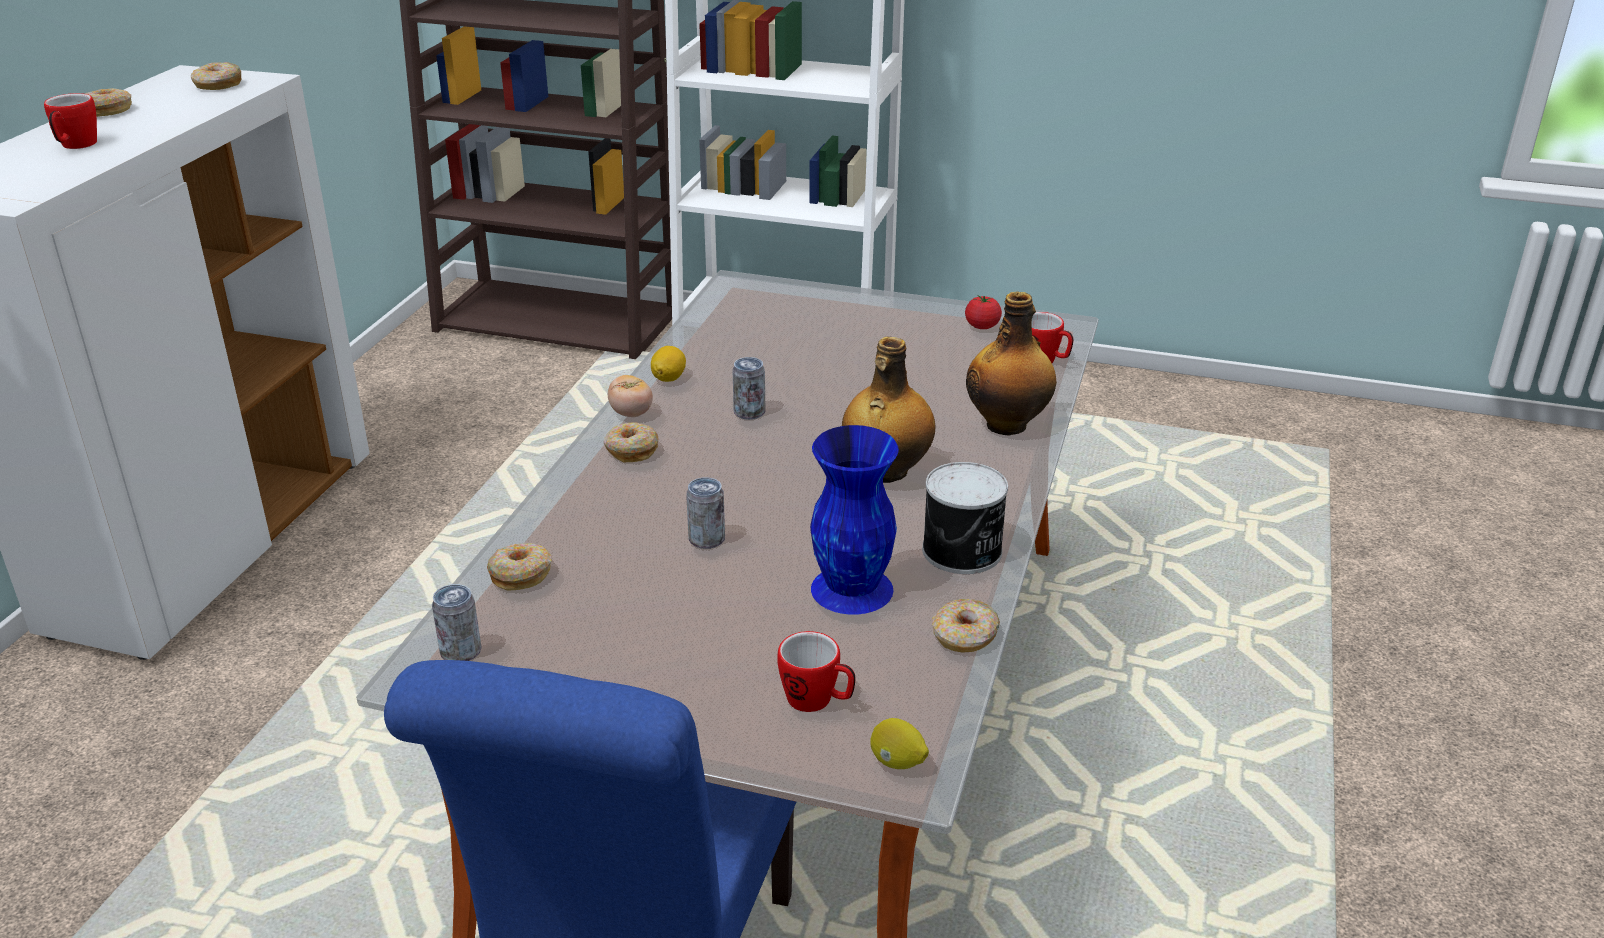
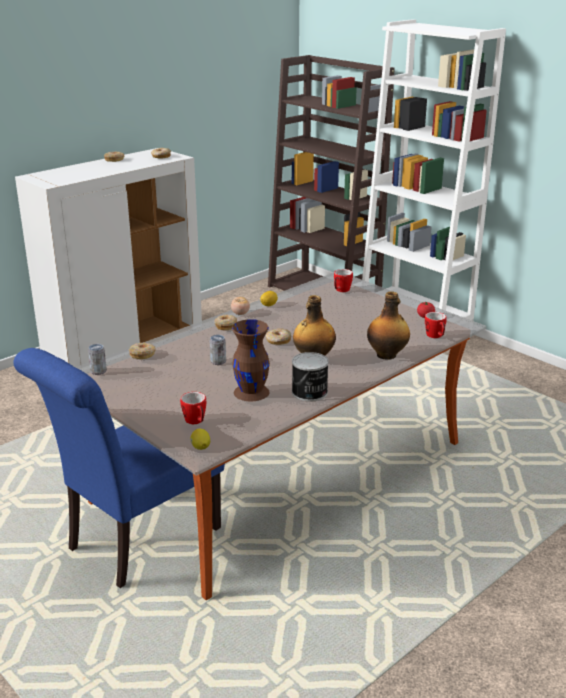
camera: 30 degrees right, 5 degrees down
mug [44,93,97,149] -> mug moved to [334,269,353,292]
can [732,357,766,420] -> none
blue vase [810,425,899,615] -> brown vase [232,319,270,401]
donut [932,599,1000,653] -> donut moved to [266,328,291,345]

